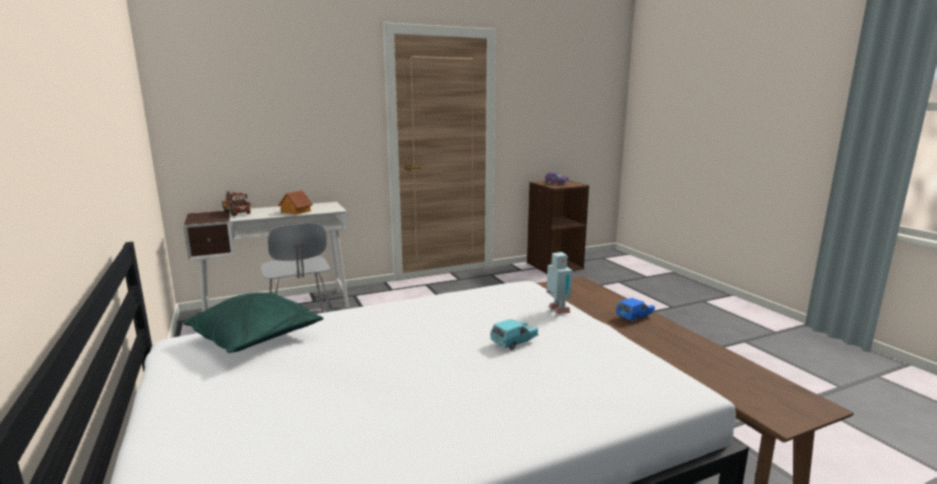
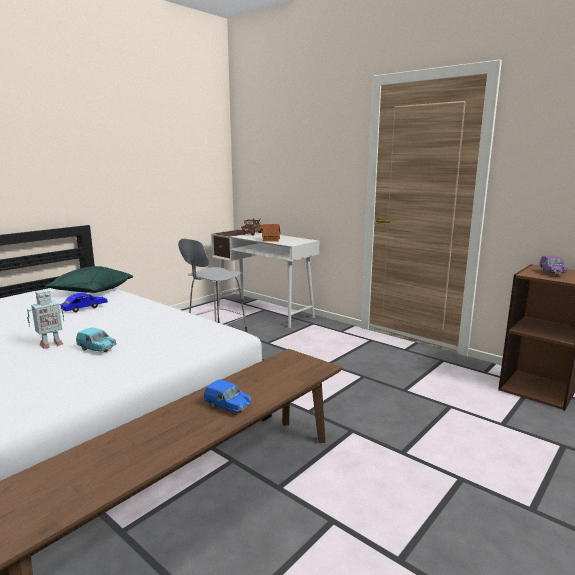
camera: 65 degrees right, 0 degrees up
toy robot [546,252,573,314] -> toy robot moved to [27,290,64,349]
none -> blue toy car [60,293,108,312]

